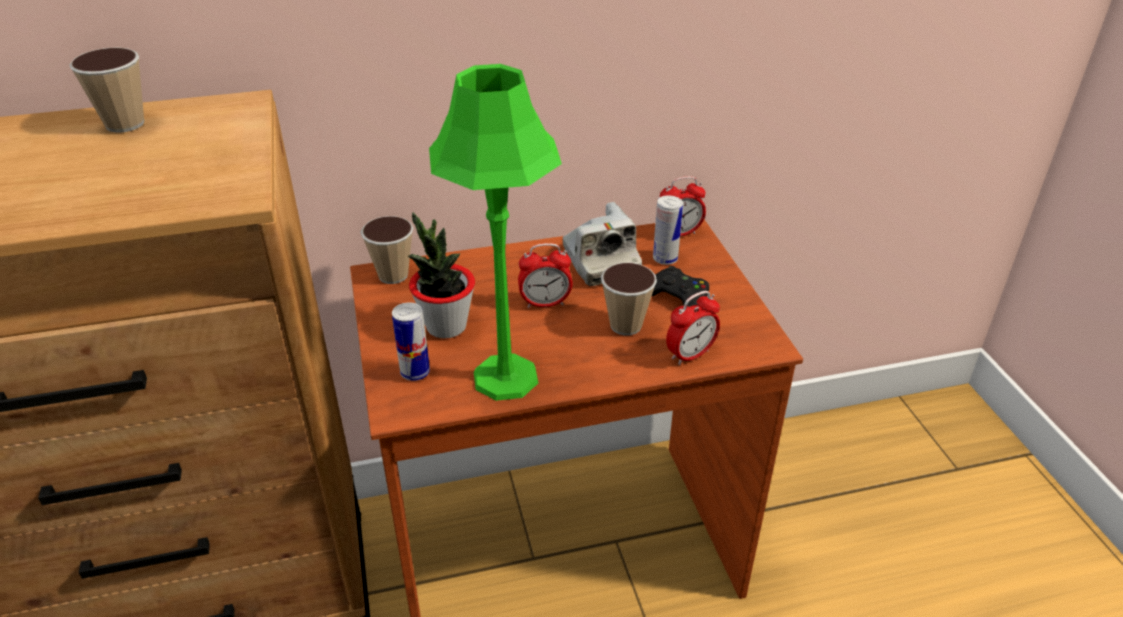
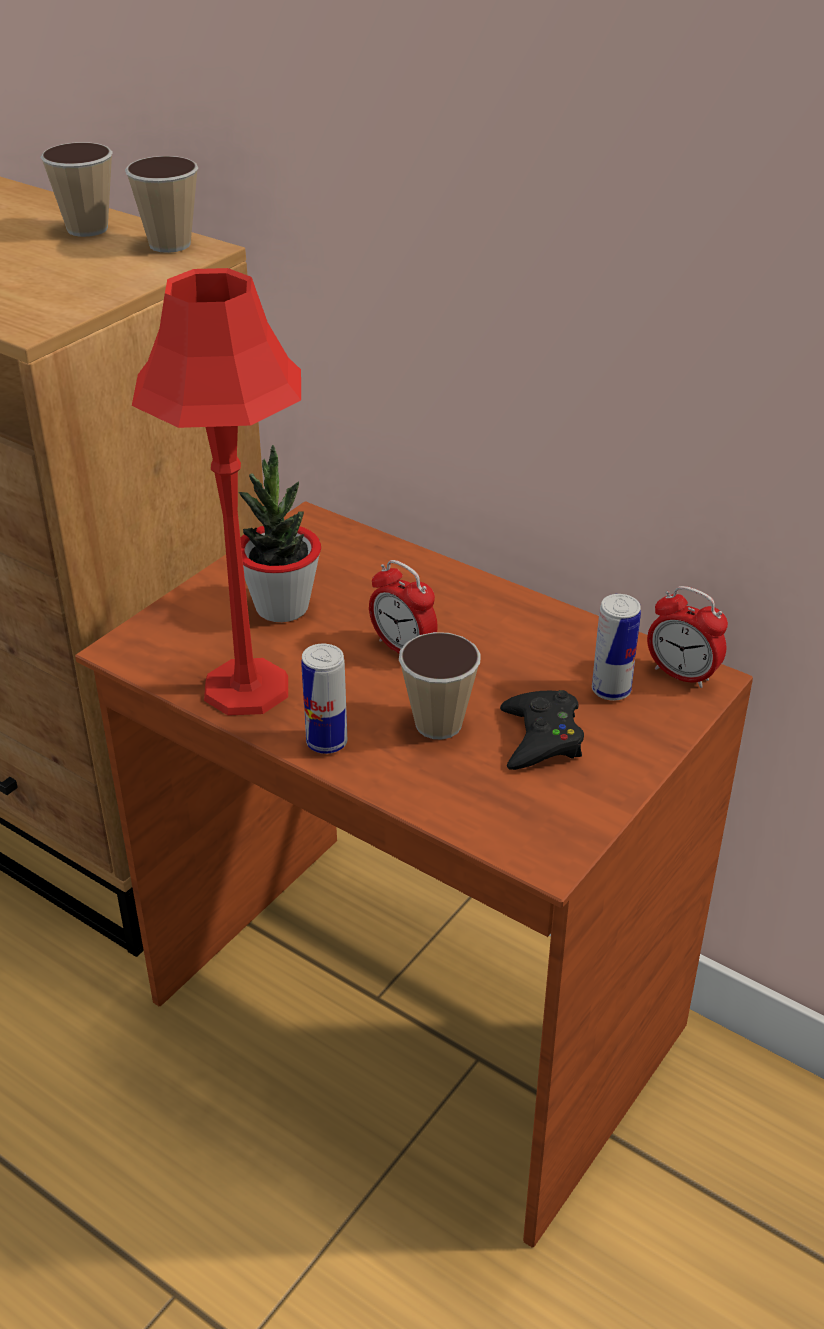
camera: 50 degrees right, 0 degrees up
cup [361,216,413,284] -> cup moved to [125,156,198,253]
can [392,302,430,381] -> can moved to [301,644,347,754]
green table lamp [429,64,562,401] -> red table lamp [132,268,301,716]
camera [563,202,642,286] -> none
alarm clock [666,291,720,365] -> none

